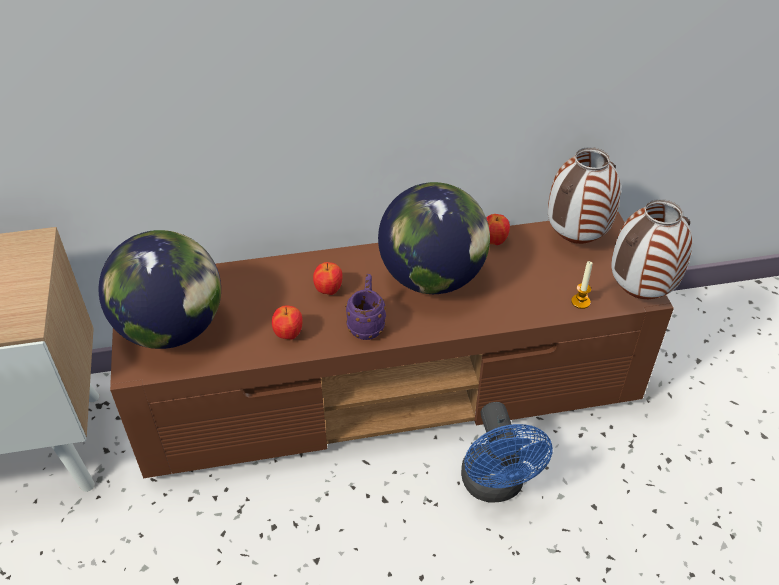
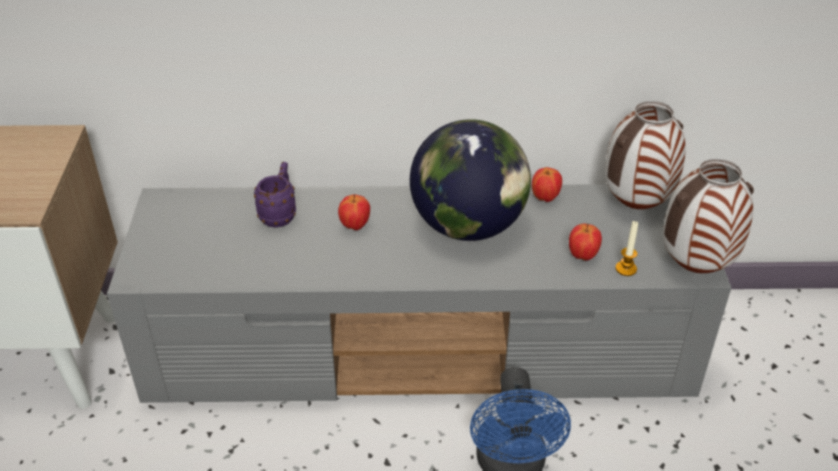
camera: 10 degrees right, 5 degrees down
globe [99,230,221,349] -> none
brown tv stand [110,212,674,478] -> grey tv stand [107,184,731,403]
apple [272,305,303,340] -> apple moved to [569,223,602,260]
purple mug [345,274,386,340] -> purple mug moved to [254,162,296,227]

